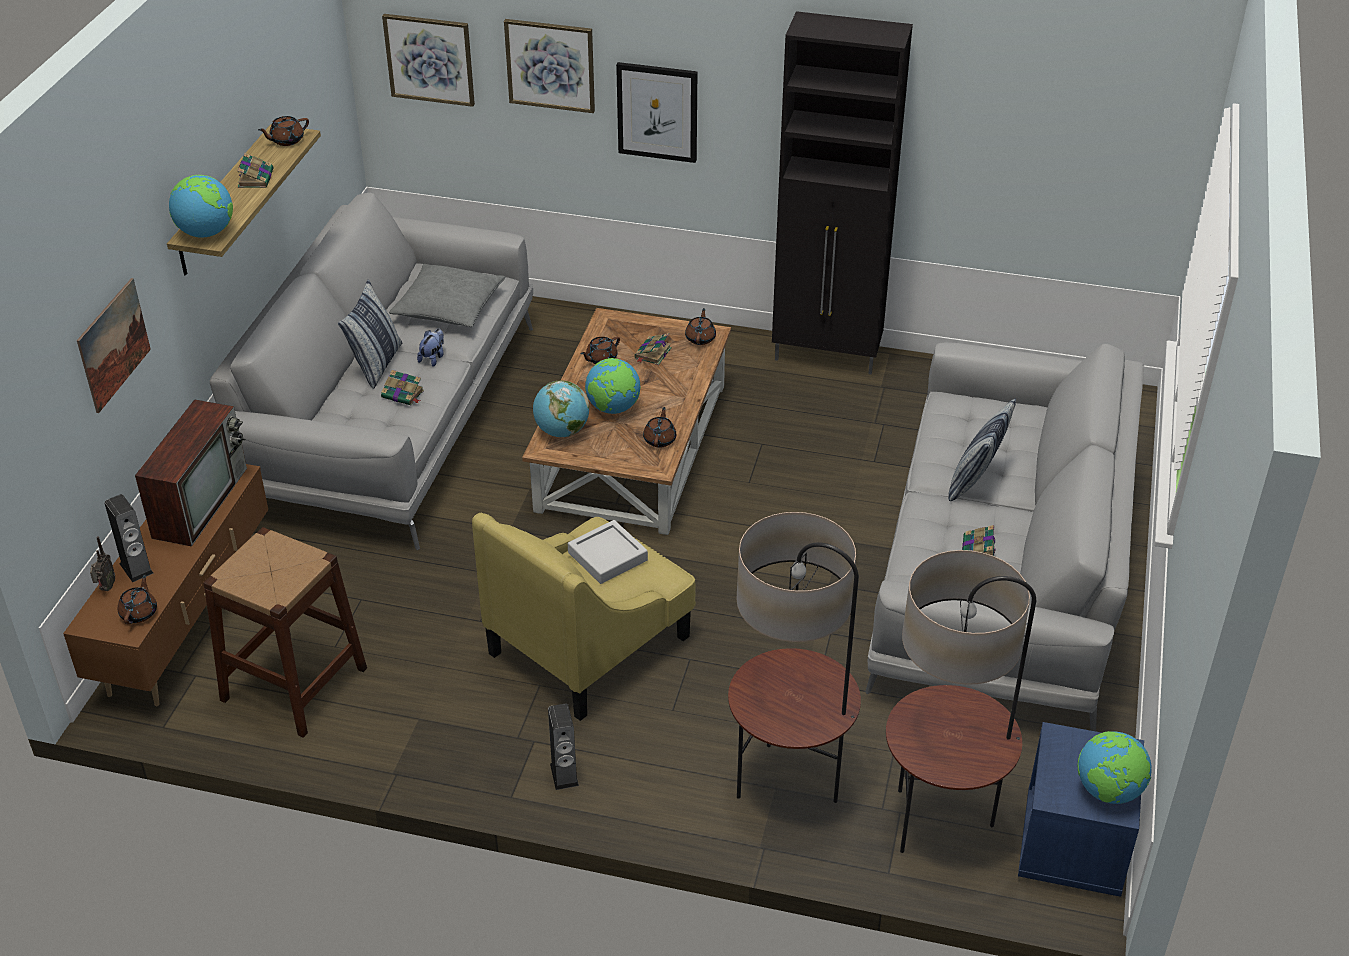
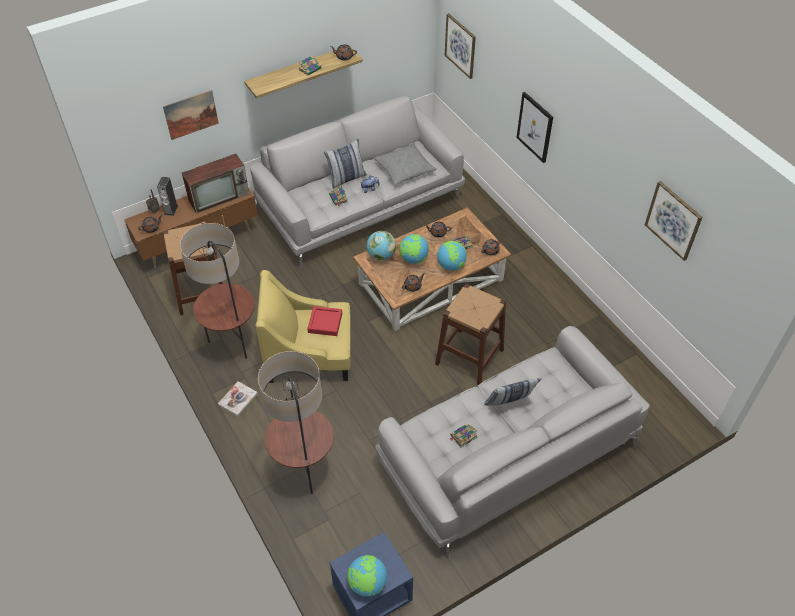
camera: 45 degrees right, 10 degrees up
globe [169,175,233,238] -> globe moved to [437,241,467,271]
picture [504,19,595,113] -> picture moved to [645,181,703,261]
speaker [548,703,579,790] -> book [218,381,258,416]
grey tray [568,520,648,584] -> red tray [307,306,342,336]
black cabinet [772,11,913,375] -> none
floor lamp [886,550,1036,853] -> floor lamp moved to [180,223,255,359]
none -> brown stool [435,284,506,385]

